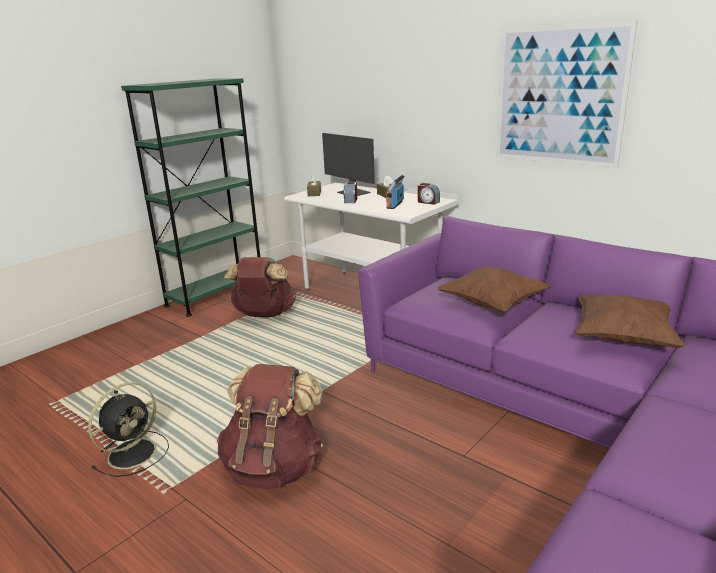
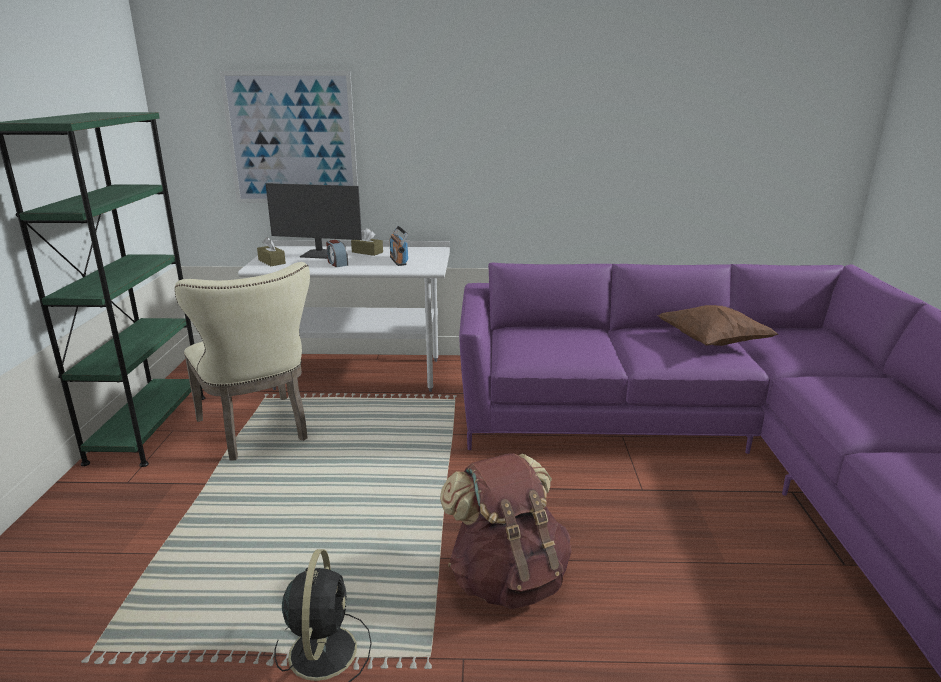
camera: 40 degrees left, 0 degrees up
brown backpack [224,257,296,317] -> beige chair [174,262,310,461]
alarm clock [418,183,440,205] -> none
brown pillow [437,266,551,313] -> none
picture [496,21,637,168] -> picture moved to [219,71,358,203]

